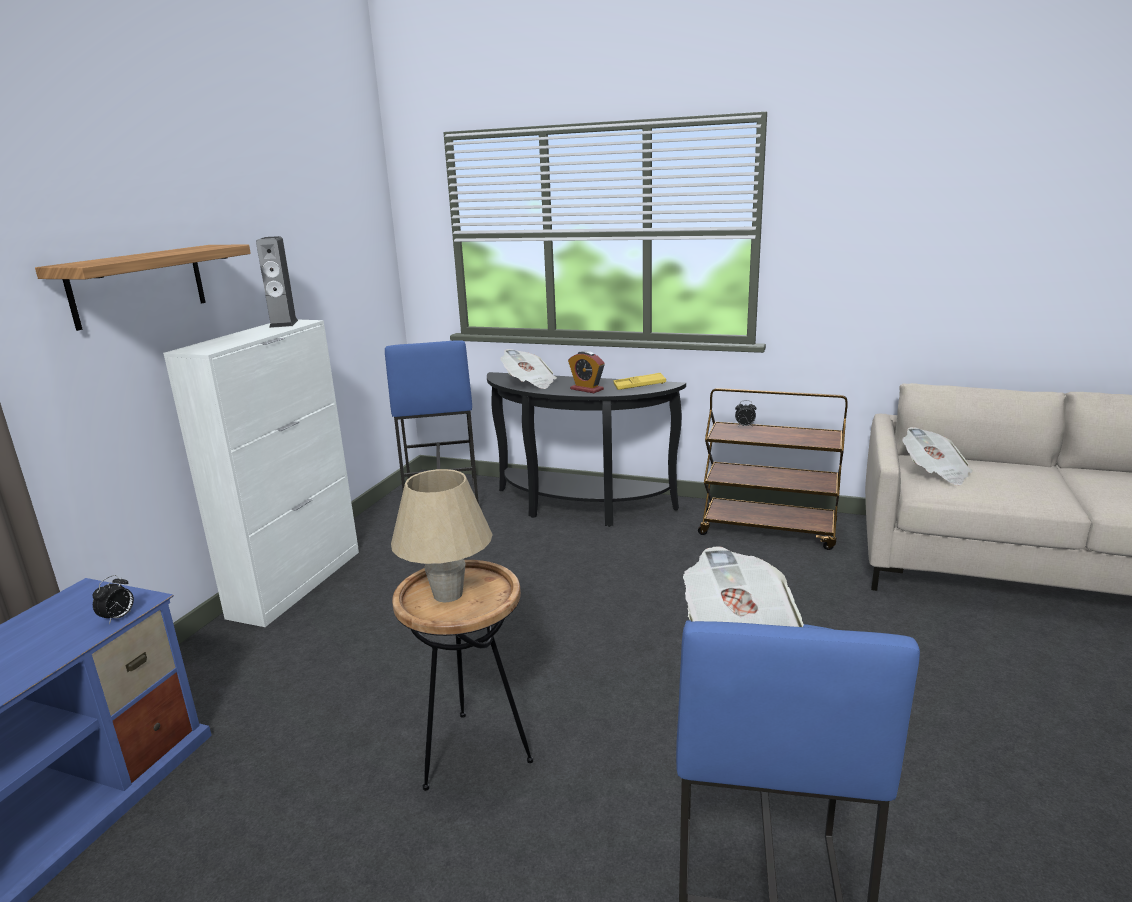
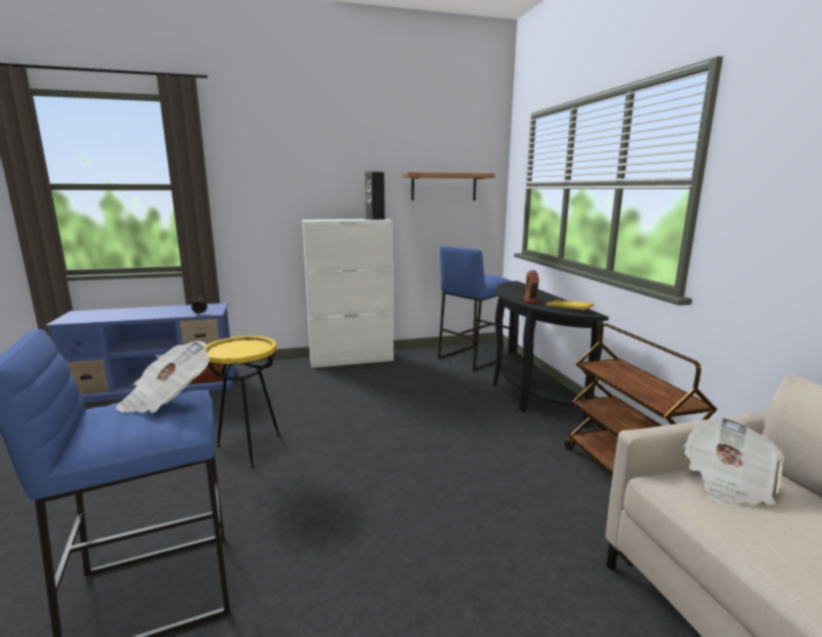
camera: 55 degrees right, 5 degrees down
shelf [35,244,251,331] -> shelf moved to [402,172,495,201]
beige table lamp [391,469,493,602] -> none
brown side table [392,560,533,791] -> yellow side table [204,336,280,468]
newspaper [500,349,557,389] -> none
alarm clock [735,400,756,427] -> none

